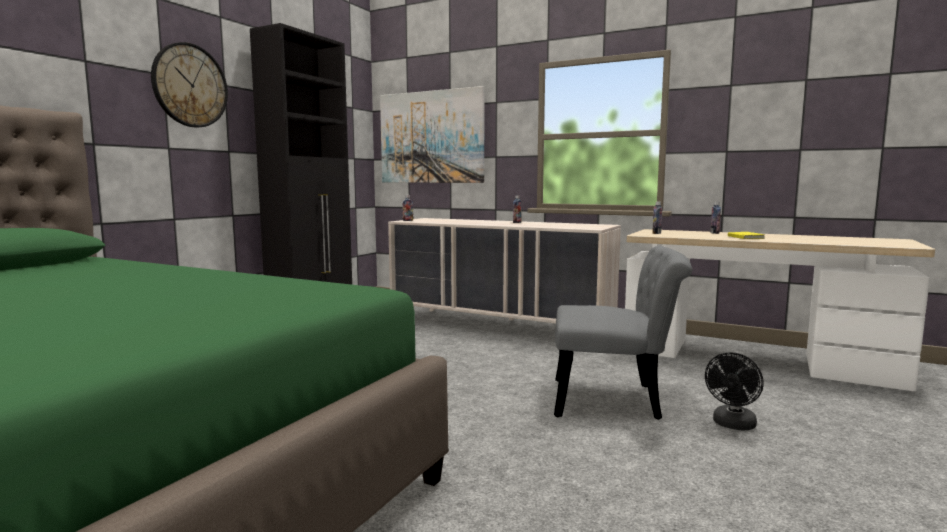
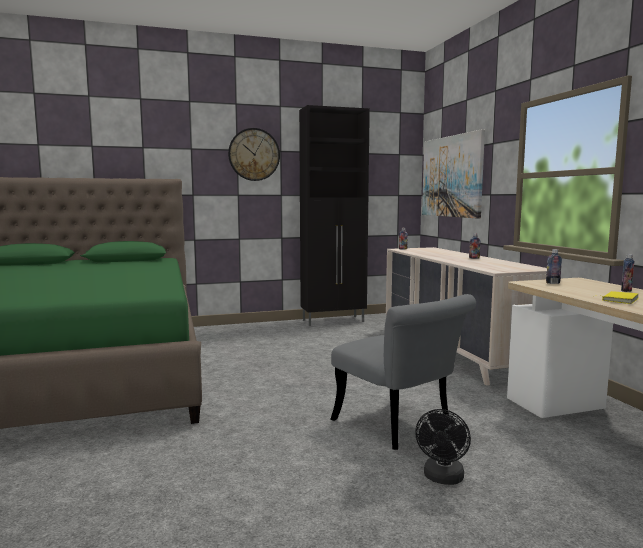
camera: 45 degrees right, 0 degrees up
black fan [705,352,764,431] -> black fan turned 60 degrees counterclockwise [415,409,471,485]

